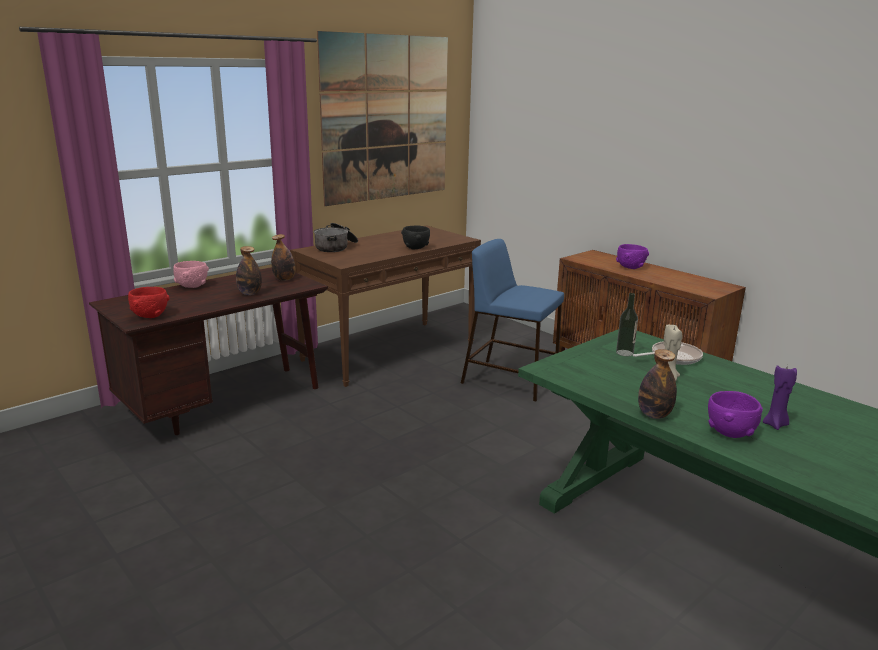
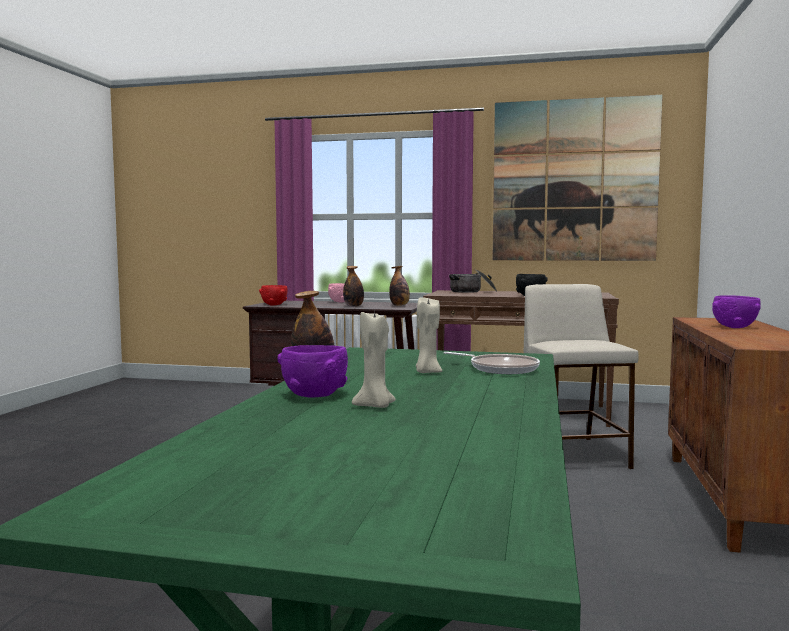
camera: 55 degrees right, 15 degrees down
blue stool [461,239,564,401] -> beige stool [524,284,639,469]
bottle [616,293,638,356] -> none
purple candle [763,365,797,430] -> beige candle [352,312,396,408]

